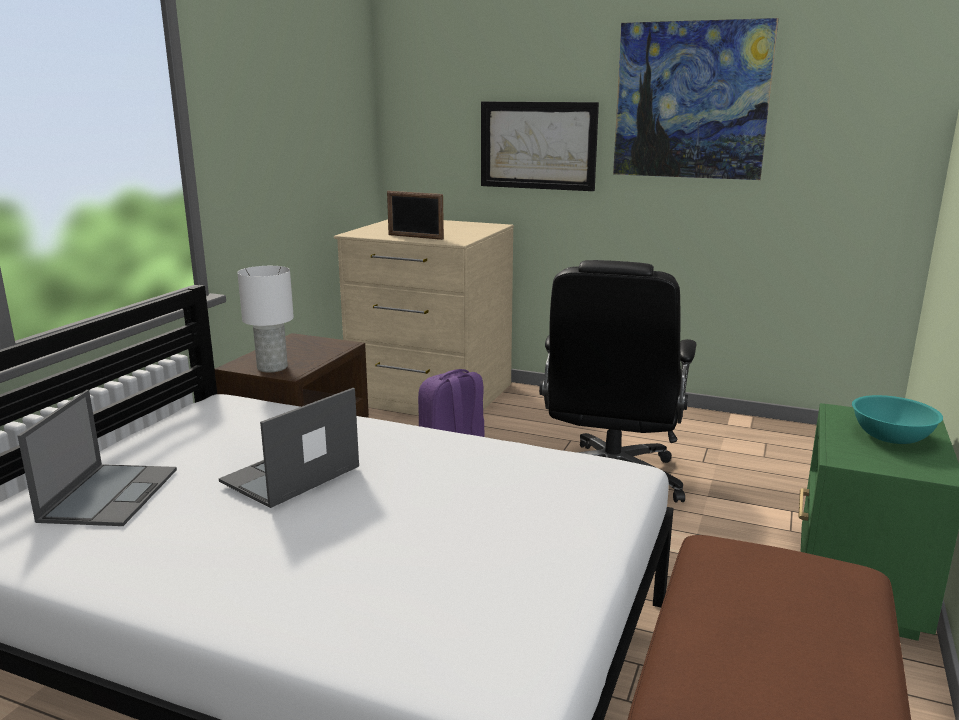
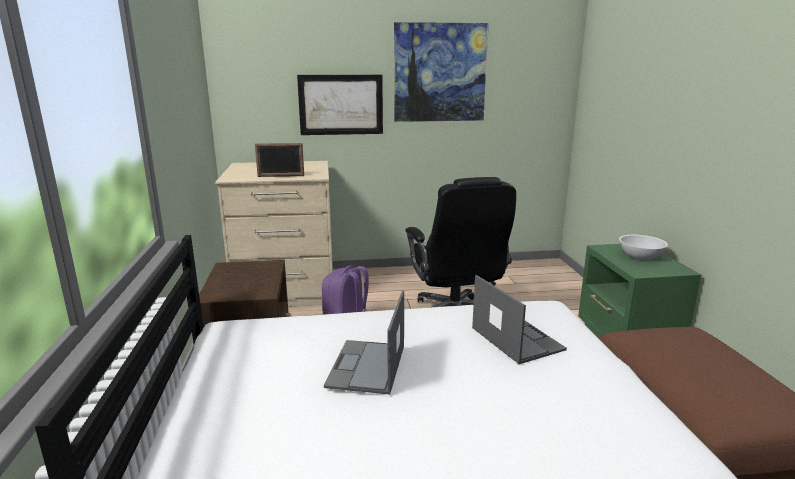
camera: 30 degrees left, 0 degrees up
laptop [18,390,177,526] -> laptop moved to [472,275,567,364]
white table lamp [237,266,294,372] -> none
turquoise bowl [852,395,943,444] -> white bowl [619,235,668,260]

